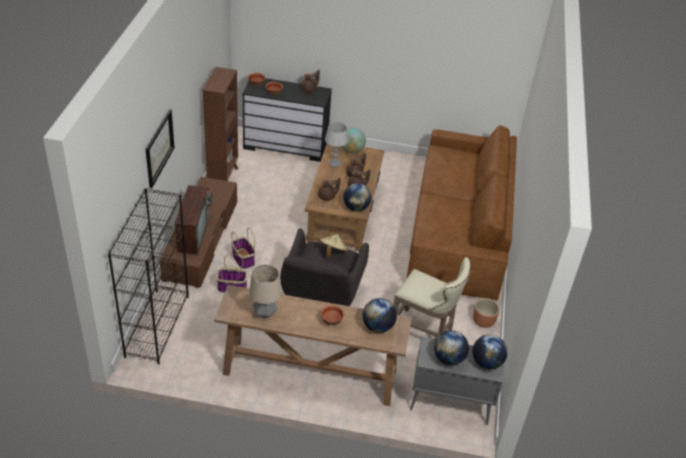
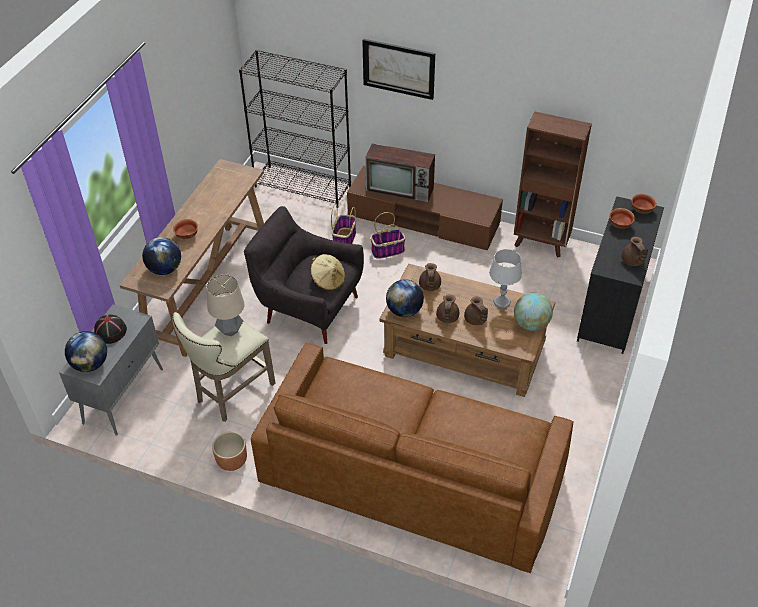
camera: 105 degrees right, 5 degrees up
table lamp [249,265,281,319] -> table lamp moved to [207,274,244,336]
globe [434,330,469,365] -> black hat [94,315,127,344]

